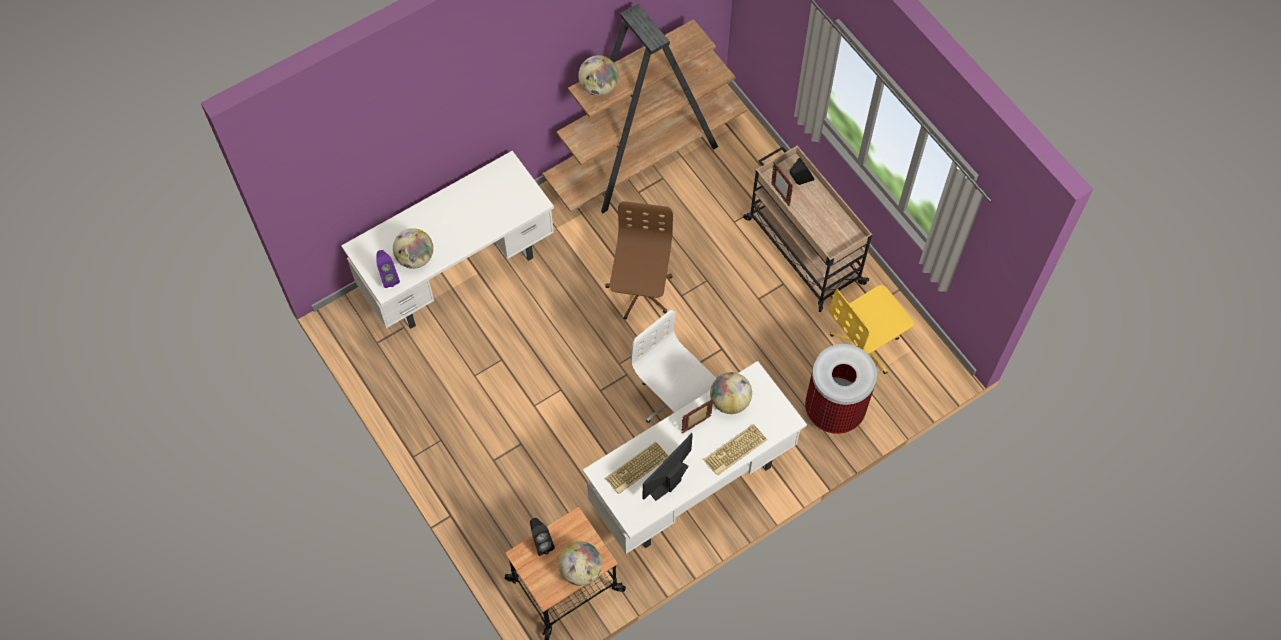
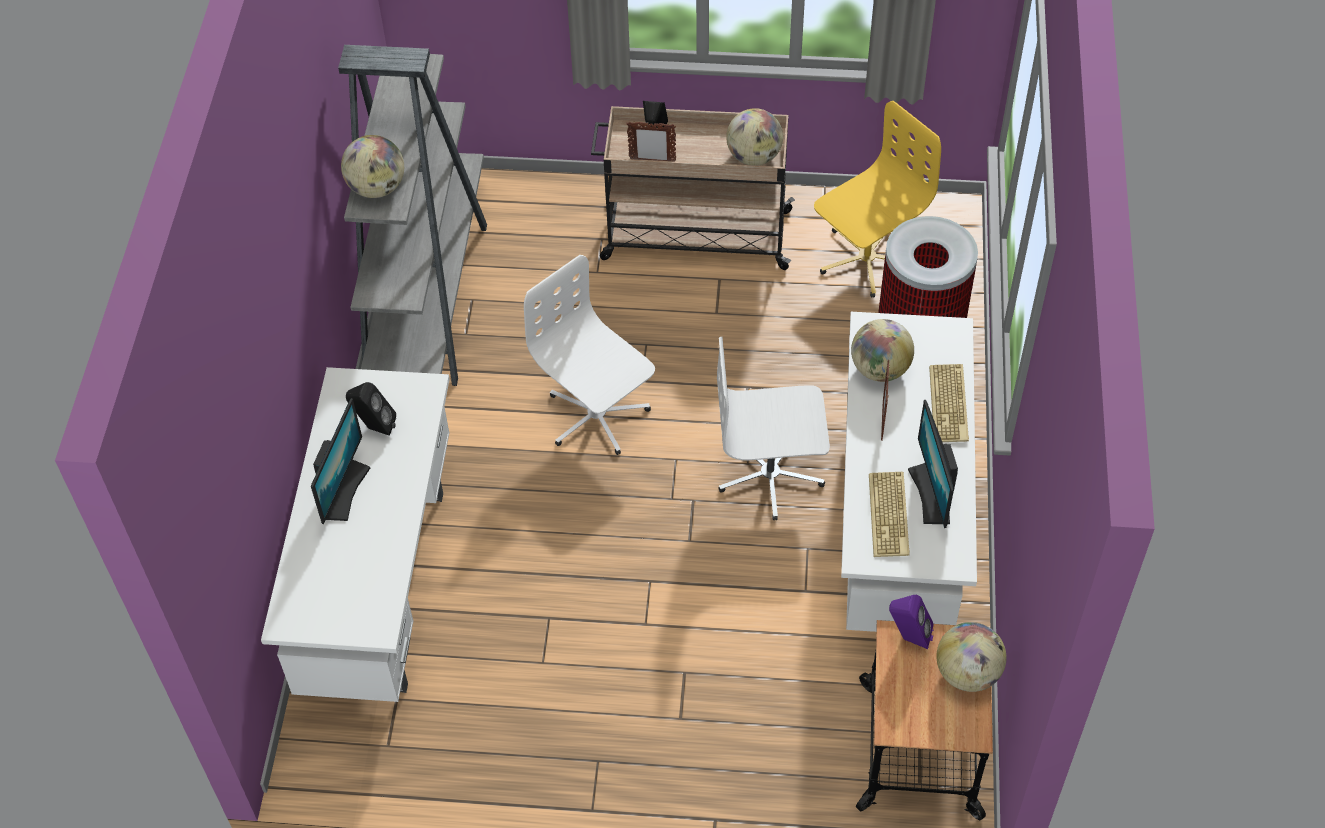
camera: 50 degrees left, 10 degrees down
purple speaker [376,250,400,288] -> purple speaker moved to [889,595,934,649]
globe [393,228,433,269] -> globe moved to [726,108,783,166]
black speaker [530,518,555,556] -> black speaker moved to [346,382,396,436]
brown bookcase [542,4,747,213] -> grey bookcase [338,45,487,386]
brown office chair [605,201,673,320] -> white office chair [524,255,655,455]
yellow office chair [829,285,914,374] -> yellow office chair turned 135 degrees counterclockwise [814,101,941,298]
none -> monitor [311,398,370,524]

